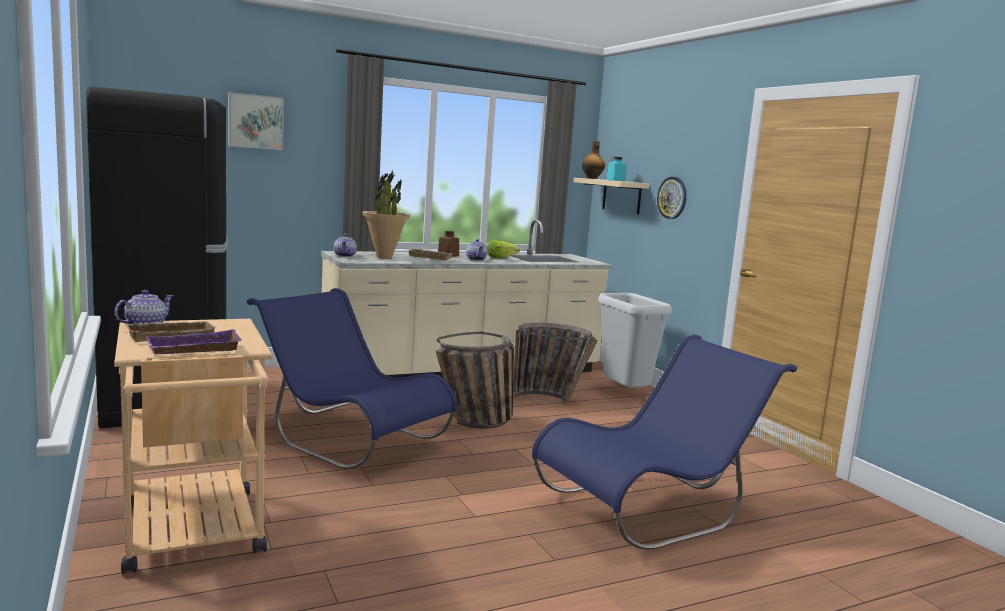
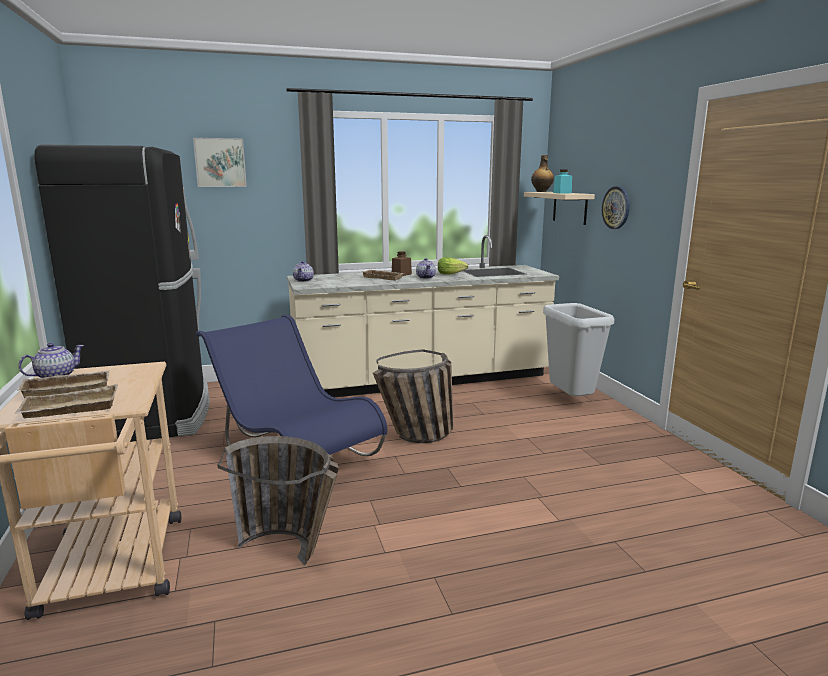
camera: 10 degrees right, 5 degrees up
purple tray [146,329,241,354] -> beige tray [15,384,118,418]
potted plant [362,170,410,259] -> none
basket [513,323,597,405] -> basket moved to [217,436,339,565]
blue chair [532,335,797,549] -> none

